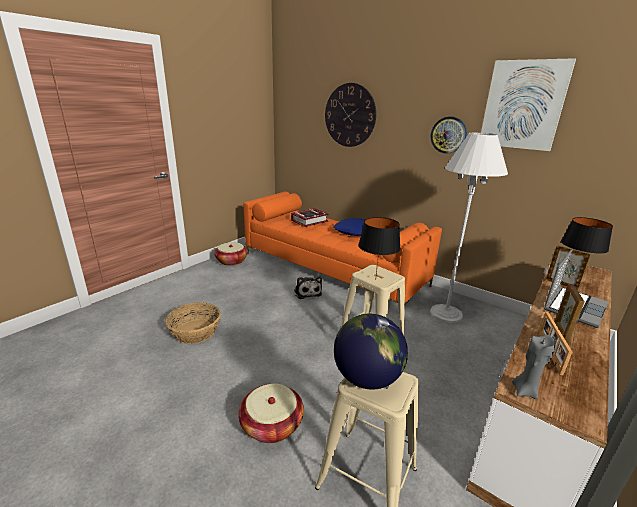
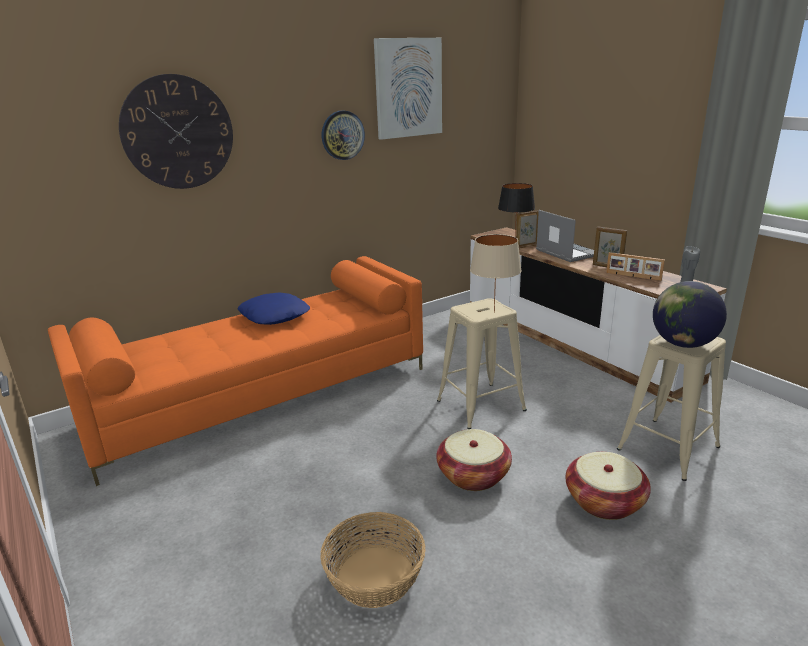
camera: 70 degrees left, 0 degrees up
basket [214,242,248,266] -> basket moved to [436,429,512,491]
book [291,208,329,227] -> none
plush toy [294,276,322,299] -> none
black table lamp [358,217,400,280] -> beige table lamp [470,234,522,313]
white floor lamp [430,133,508,323] -> none

